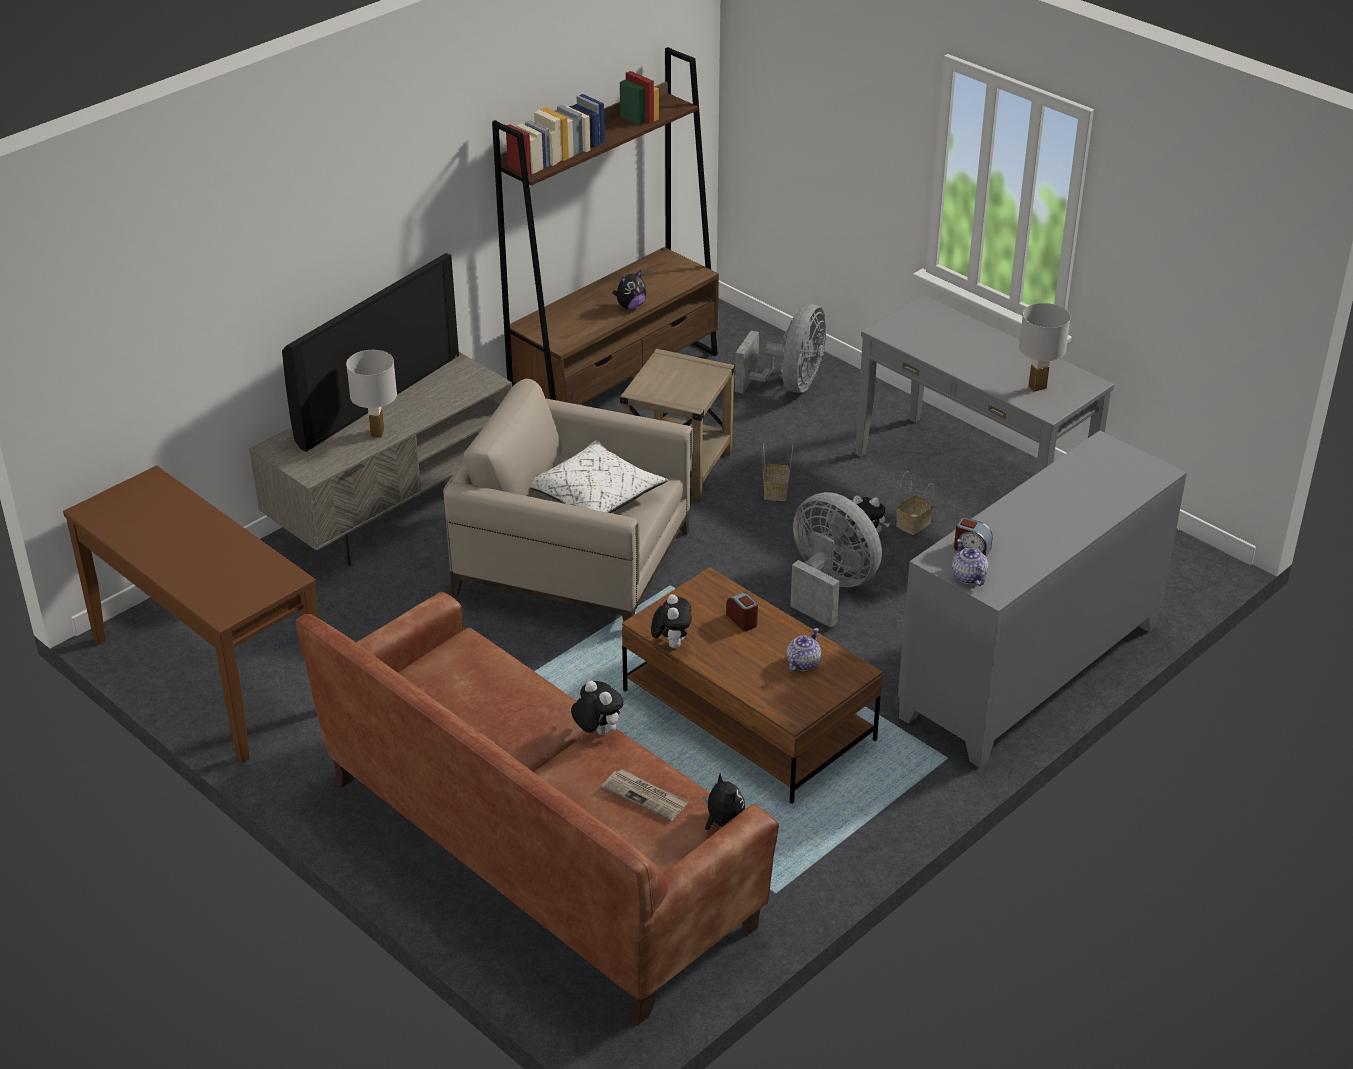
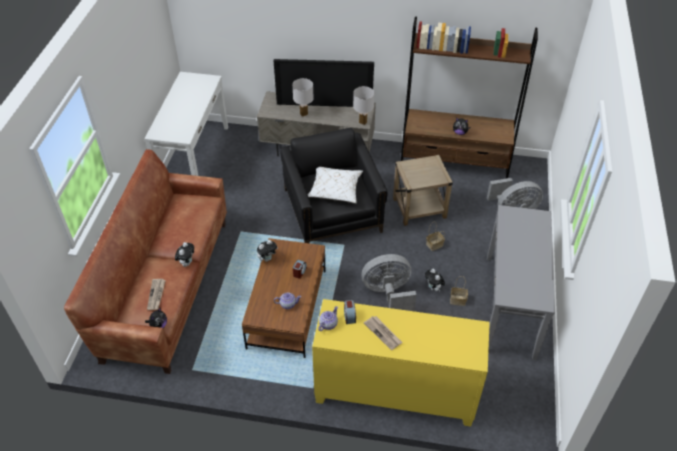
camera: 55 degrees right, 10 degrees up
brown console table [63,465,319,763] -> white console table [144,72,228,176]
beige armchair [443,379,693,622] -> black armchair [280,128,388,243]
grey fan [790,492,882,628] -> grey fan turned 105 degrees counterclockwise [362,254,416,311]
grey cabinet [898,431,1187,768] -> yellow cabinet [312,299,490,427]
white table lamp [1019,303,1071,392] -> white table lamp moved to [353,86,374,125]
none -> newspaper [364,316,402,350]

